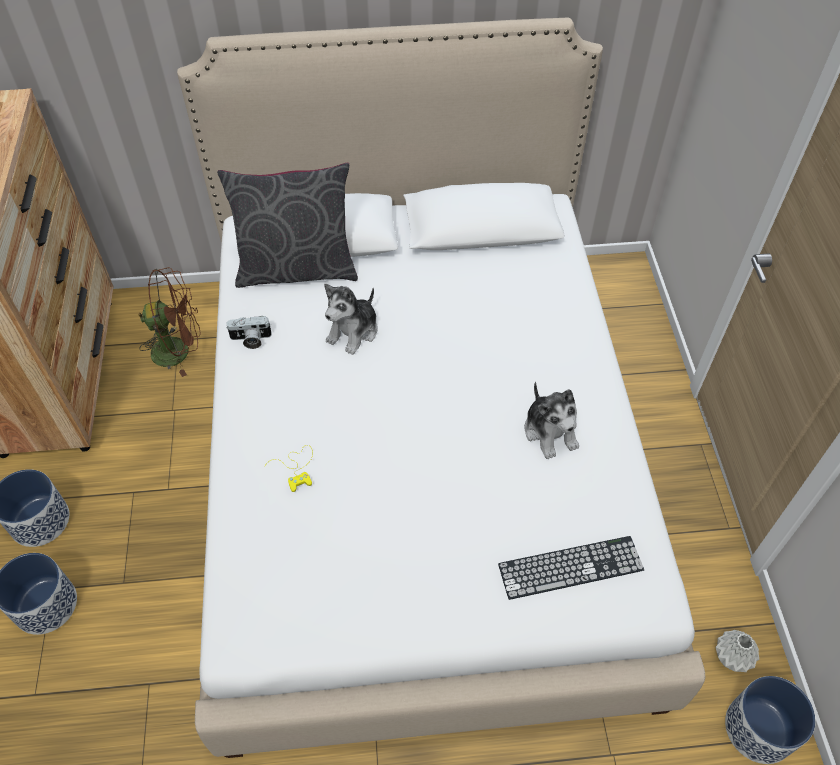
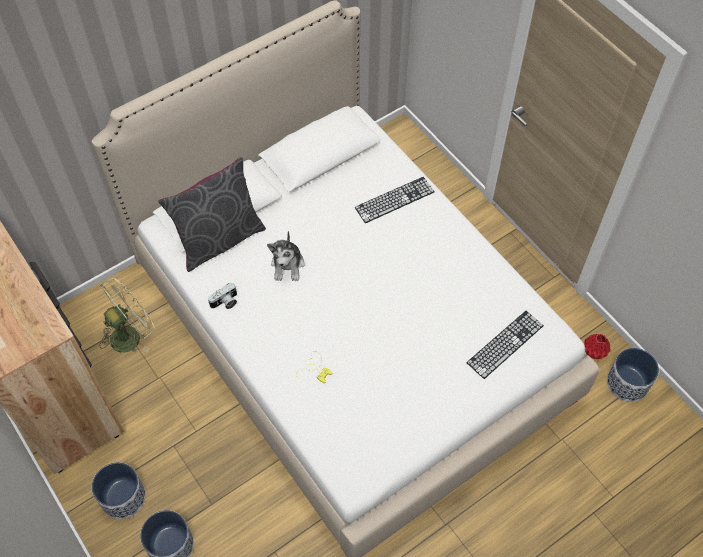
camera: 30 degrees left, 5 degrees up
brown fan [138,267,201,377] -> green fan [100,278,155,353]
plush toy [524,382,579,459] -> none
grey vase [715,630,759,672] -> red vase [584,334,611,359]
none -> keyboard [355,177,435,223]

